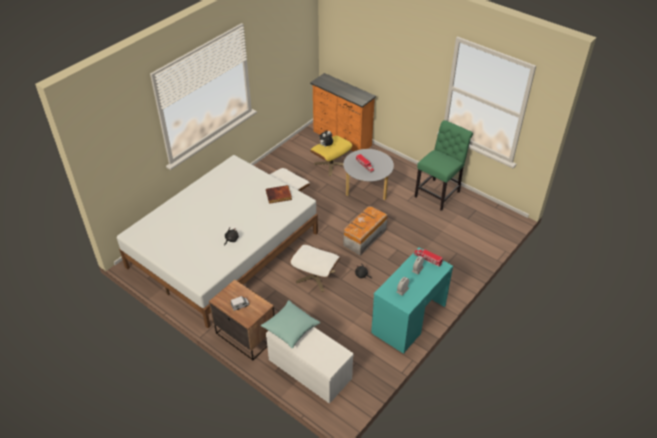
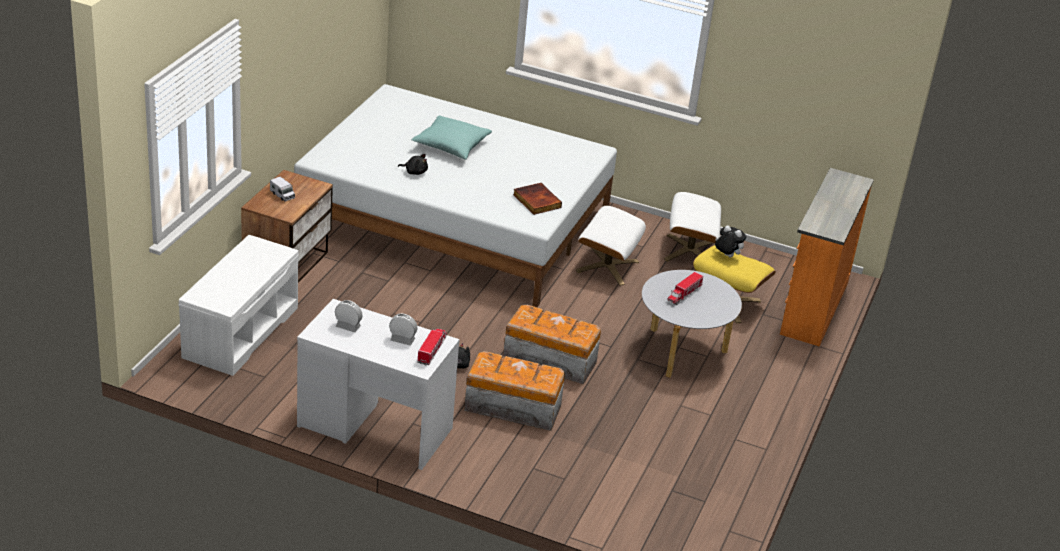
camera: 70 degrees right, 10 degrees down
turquoise pillow [261,300,320,348] -> turquoise pillow moved to [412,115,492,160]
white ottoman [290,245,340,292] -> white ottoman moved to [664,192,721,262]
turquoise desk [371,247,453,354] -> white desk [297,299,460,470]
green chair [415,120,473,211] -> none
none -> storage box [464,351,565,431]

